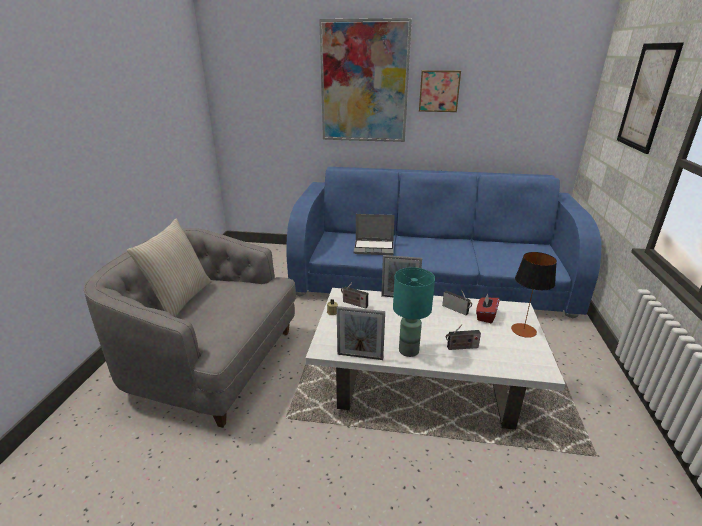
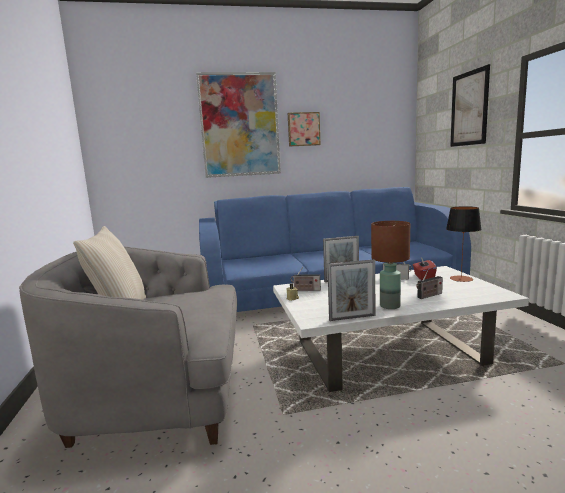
camera: 20 degrees left, 15 degrees down
laptop [354,214,395,255] -> none
turquoise table lamp [393,267,435,357] -> brown table lamp [371,221,410,309]

